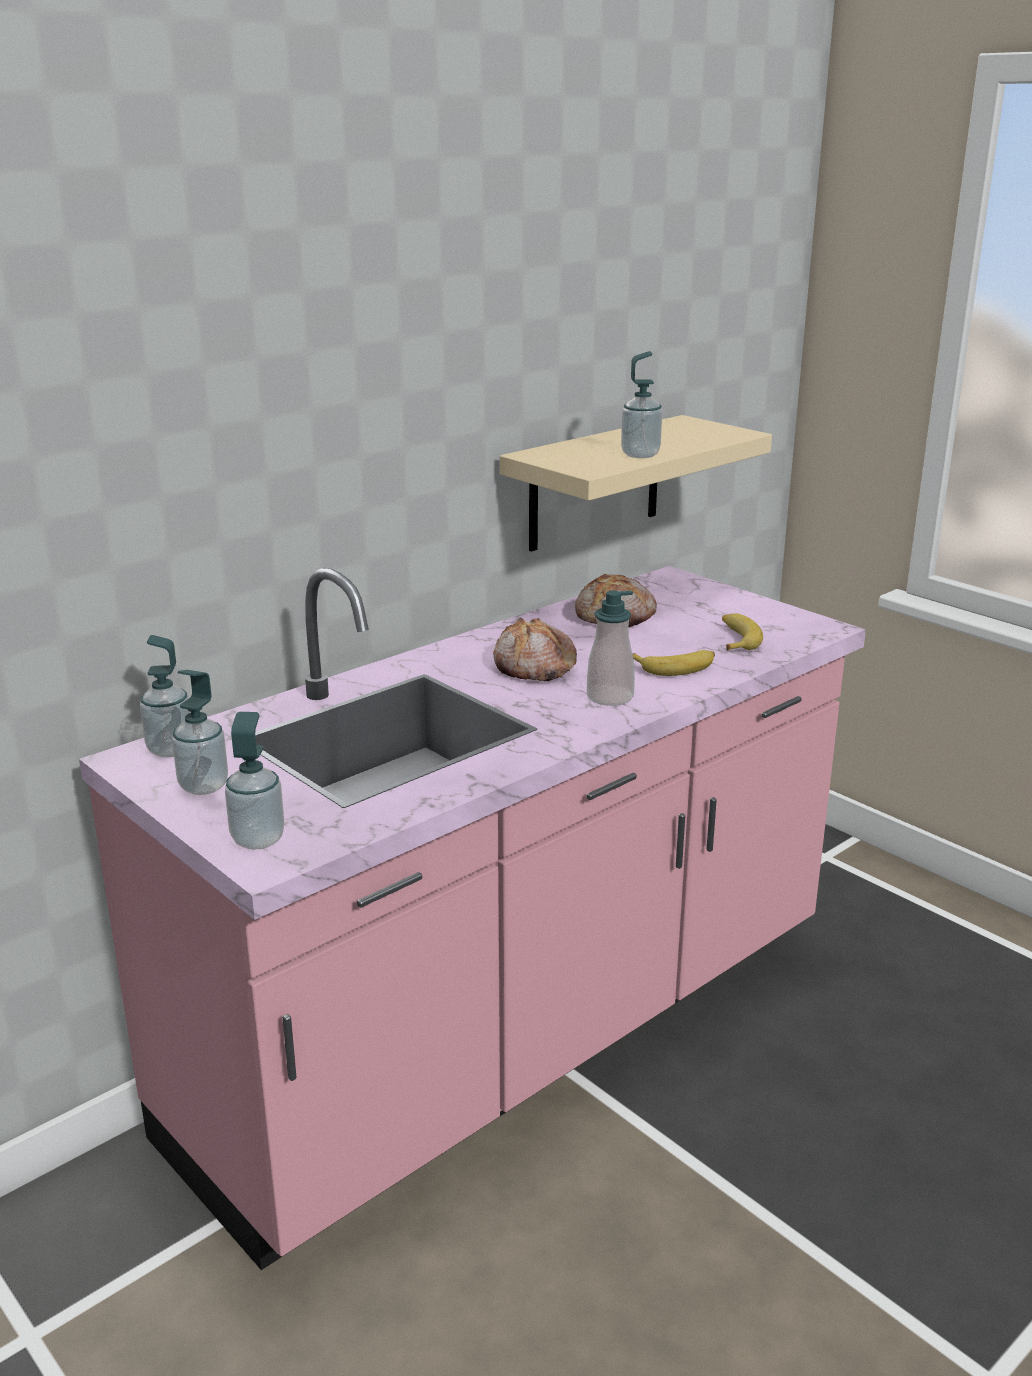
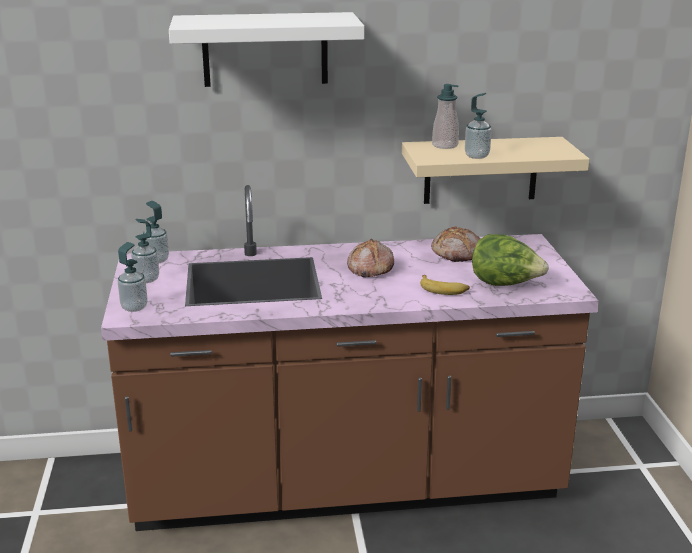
camera: 35 degrees right, 0 degrees up
pink counter [79,566,866,1270] -> brown counter [101,185,599,531]
soap dispenser [587,591,635,706] -> soap dispenser moved to [432,84,459,149]
banana [722,613,763,650] -> lettuce [472,234,549,286]
none -> white shelf [169,12,365,87]

